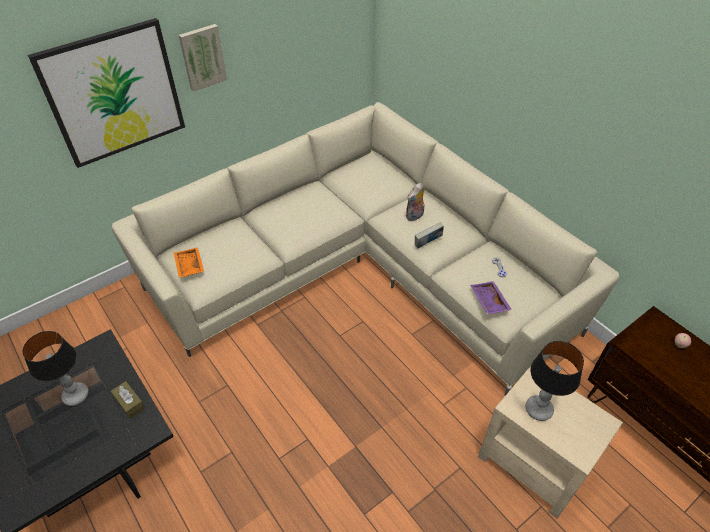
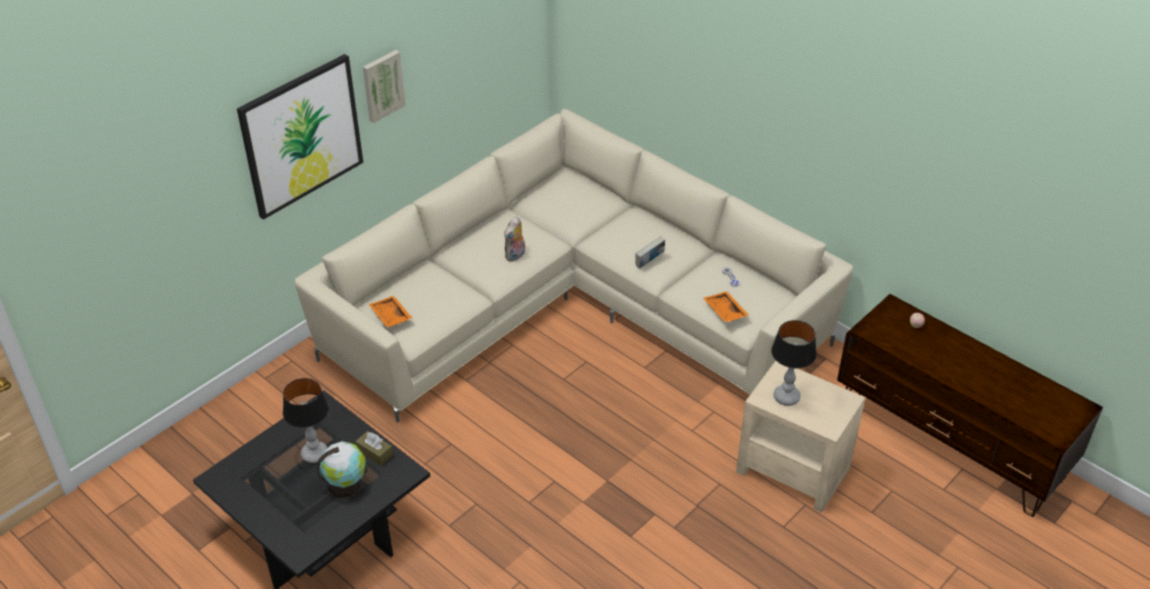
camera: 10 degrees left, 5 degrees down
plush toy [406,183,425,221] -> plush toy moved to [504,216,525,262]
purple tray [470,281,512,315] -> orange tray [703,291,749,323]
none -> globe [316,441,366,498]

